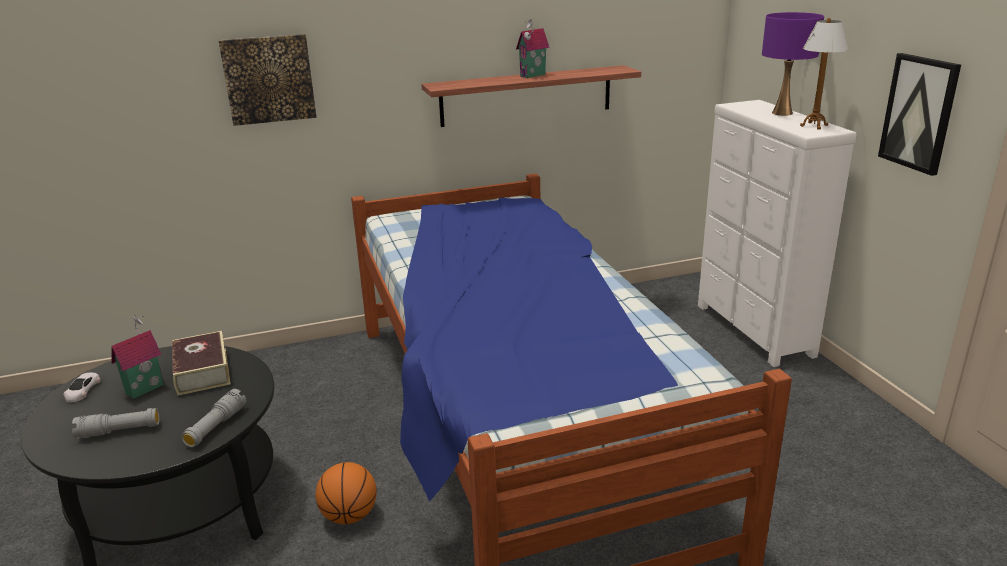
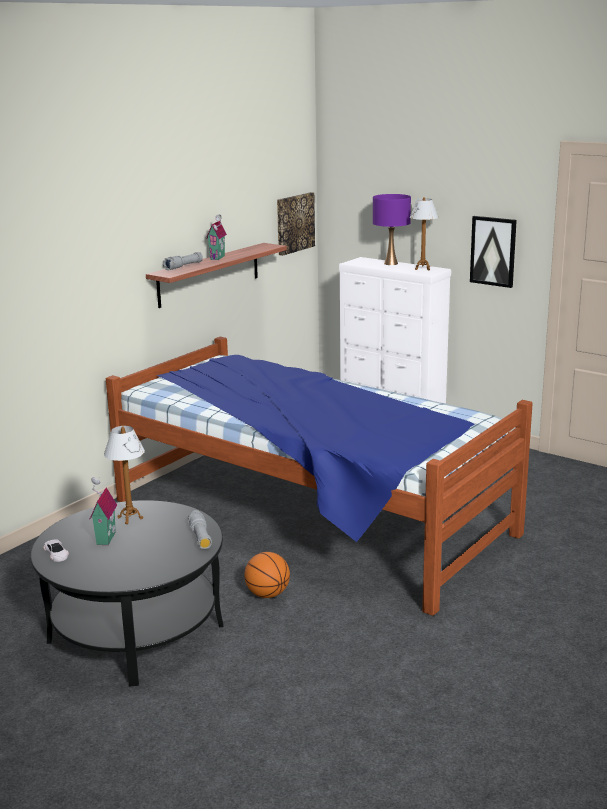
camera: 35 degrees left, 5 degrees down
grey flashlight [72,408,160,438] -> grey flashlight moved to [163,252,203,270]
book [172,331,231,395] -> table lamp [104,426,145,524]
picture [218,34,317,126] -> picture moved to [277,192,315,256]

